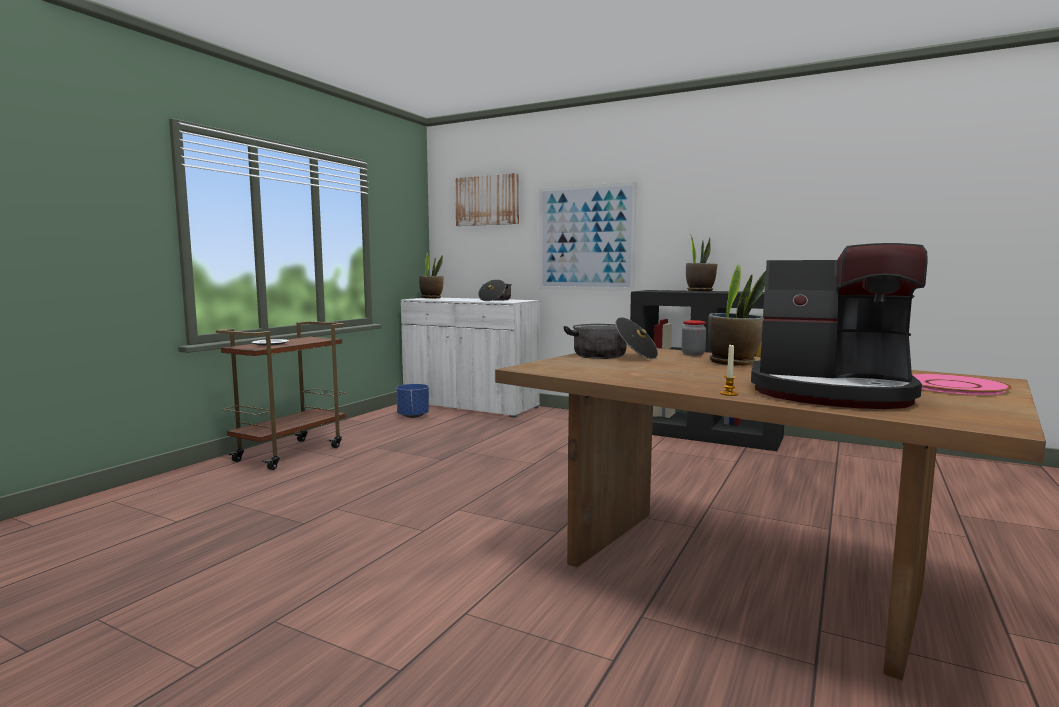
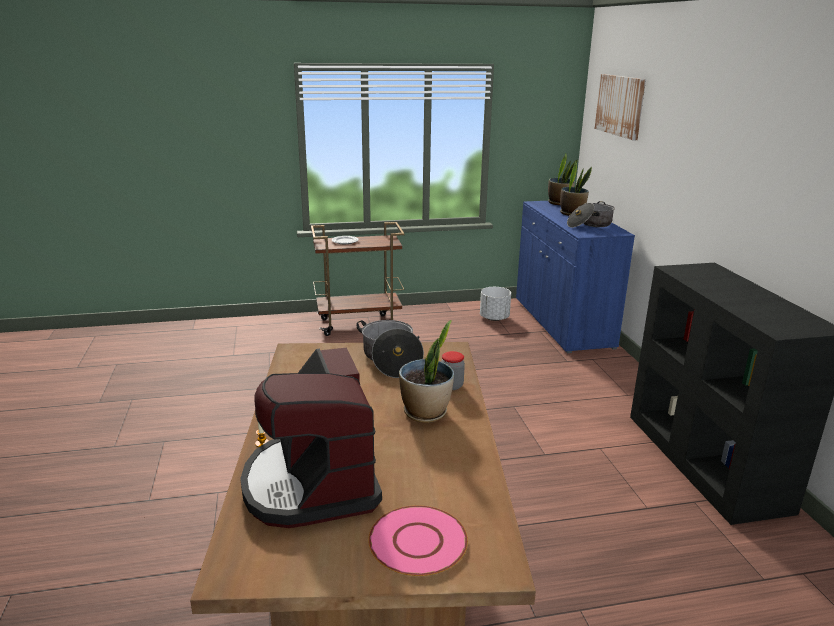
camera: 50 degrees right, 15 degrees up
blue planter [396,384,429,418] -> white planter [480,287,511,321]
white cabinet [401,298,540,418] -> blue cabinet [516,201,635,353]
picture [539,182,637,291] -> none
potted plant [686,233,718,291] -> potted plant moved to [560,161,592,216]

